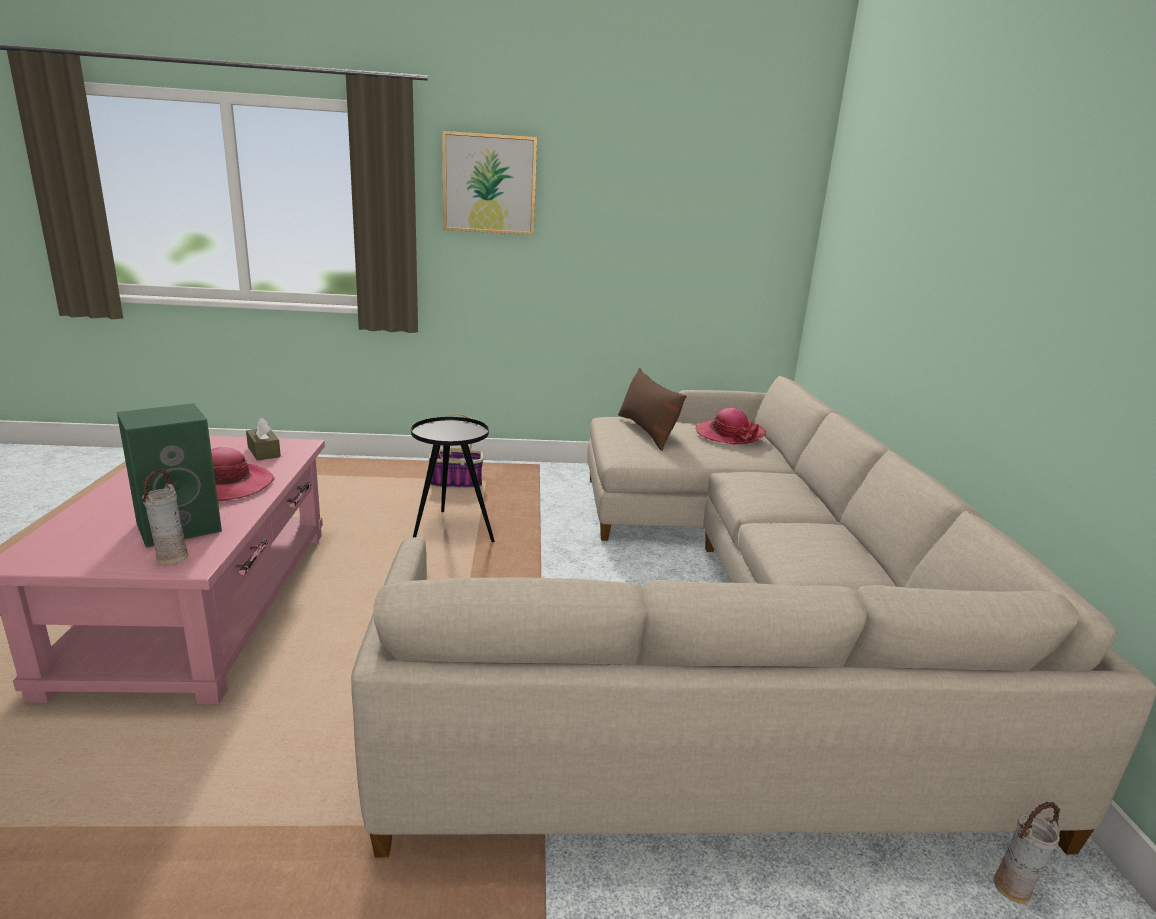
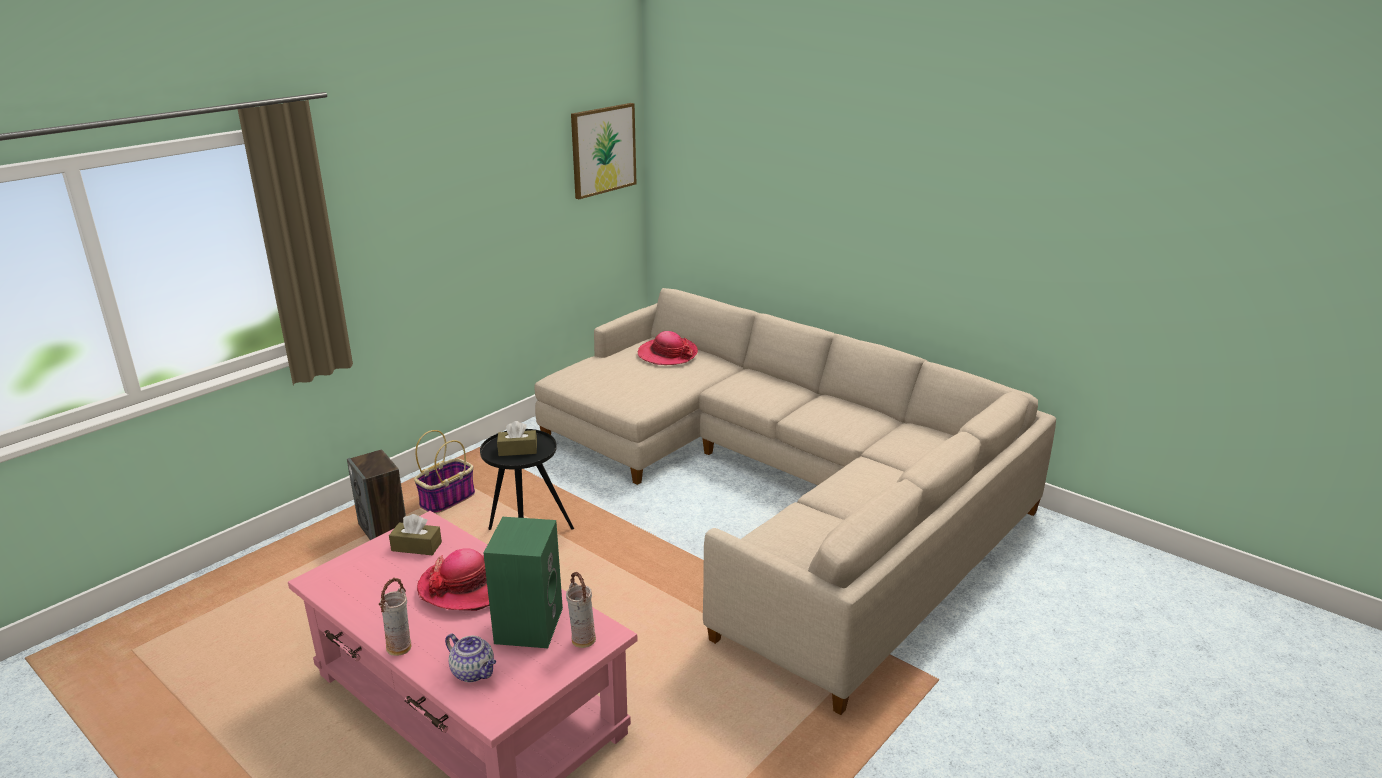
camera: 45 degrees left, 5 degrees up
picture [442,131,537,235] -> picture moved to [571,103,637,199]
brown pillow [618,368,687,451] -> none
vase [993,801,1060,904] -> vase moved to [379,578,411,656]
none -> speaker [347,449,406,540]
none -> teapot [445,633,496,682]
none -> brown tissue box [497,421,537,456]

